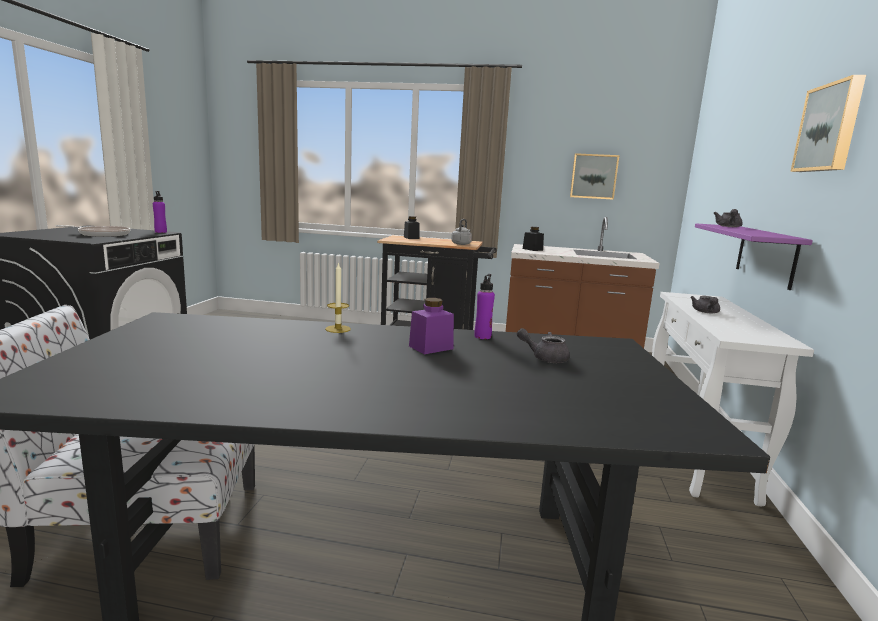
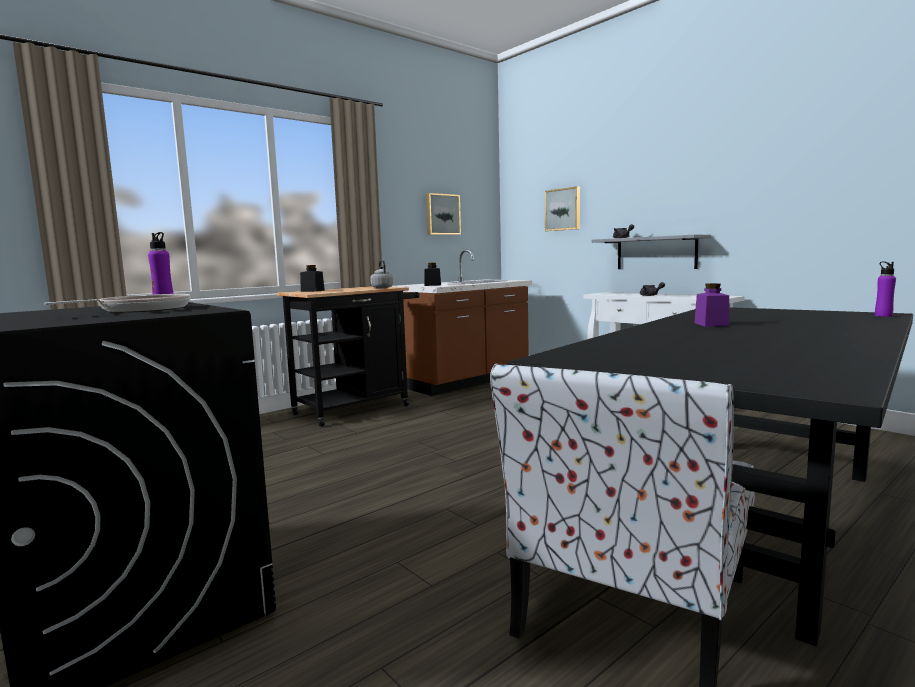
camera: 50 degrees left, 5 degrees down
candle [325,262,351,333] -> none
purple bottle [474,274,495,339] -> purple bottle moved to [875,261,896,317]
grey teapot [517,328,570,363] -> none
purple shelf [695,223,813,290] -> grey shelf [591,235,711,269]
picture [790,75,866,172] -> picture moved to [545,186,580,231]

